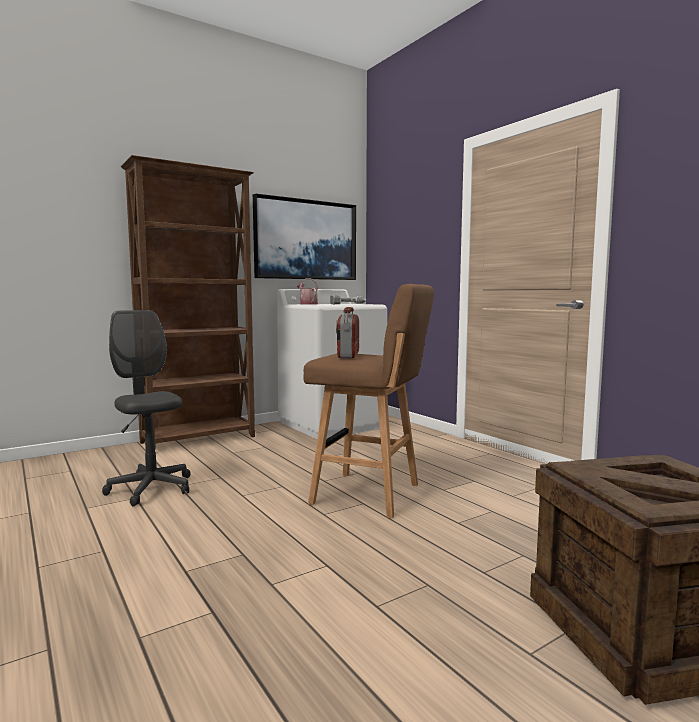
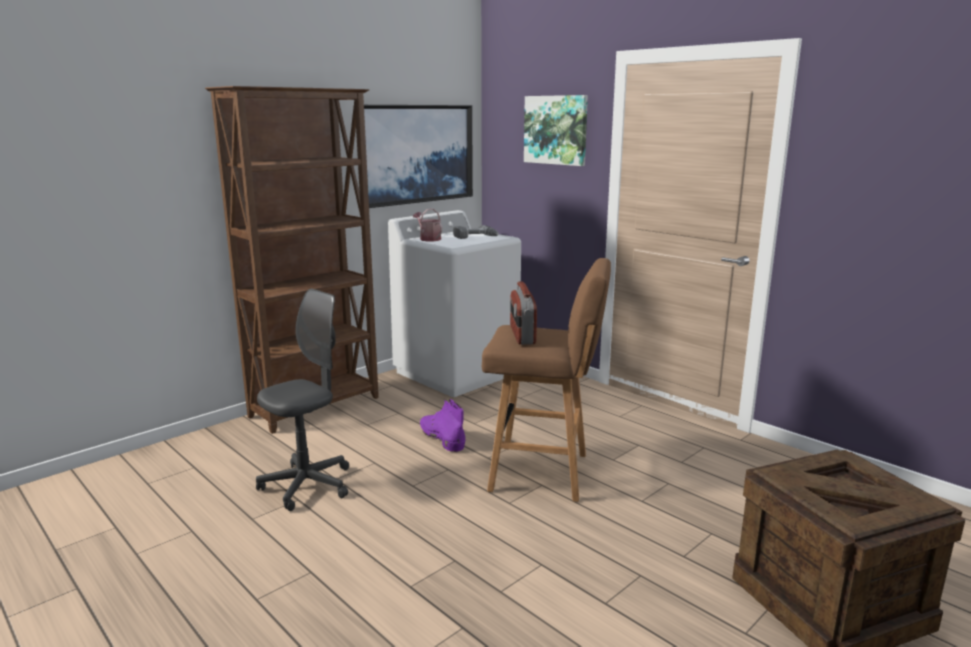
camera: 10 degrees left, 10 degrees up
grey office chair [102,310,191,507] -> grey office chair turned 90 degrees clockwise [256,288,349,511]
none -> purple boot [420,399,465,452]
none -> picture [524,95,588,166]

